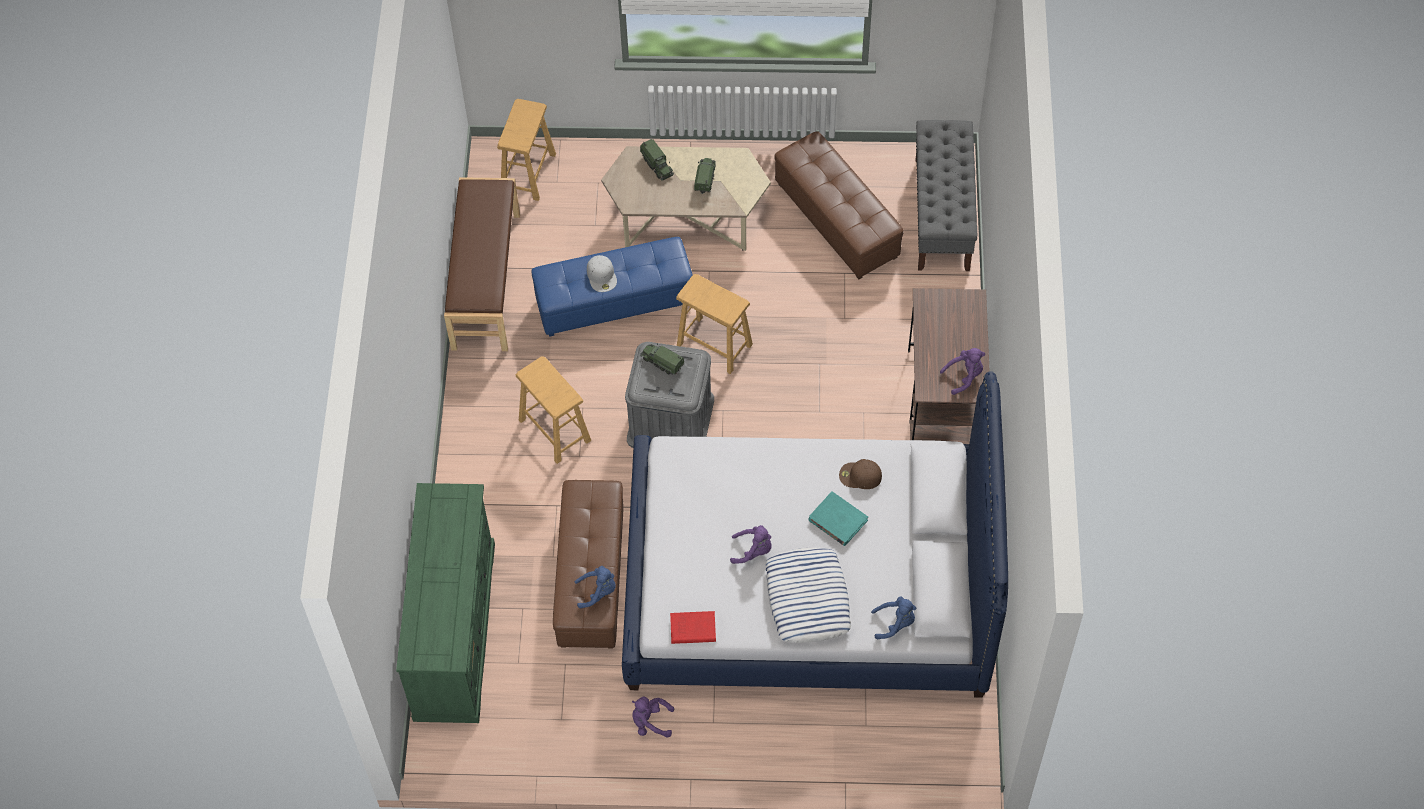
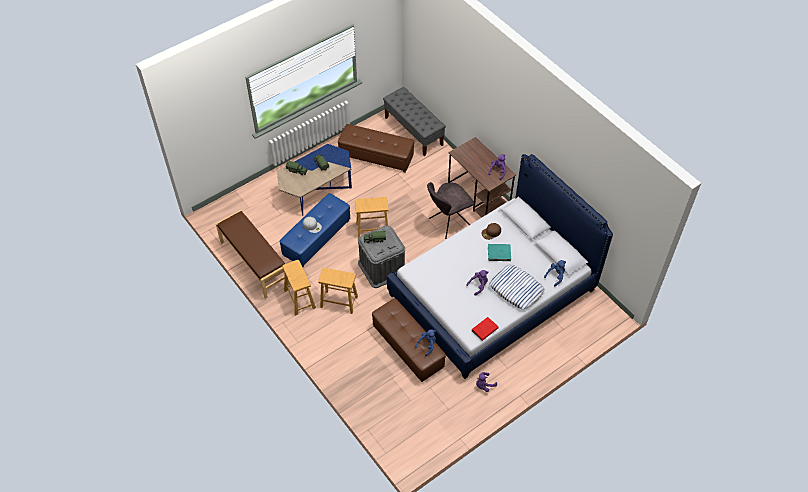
camera: 40 degrees left, 5 degrees down
green dresser [396,483,495,723] -> none
brown stool [497,99,556,201] -> brown stool moved to [282,260,316,316]
beige coffee table [601,146,771,251] -> blue coffee table [277,144,352,216]
none -> grey chair [427,182,474,239]

